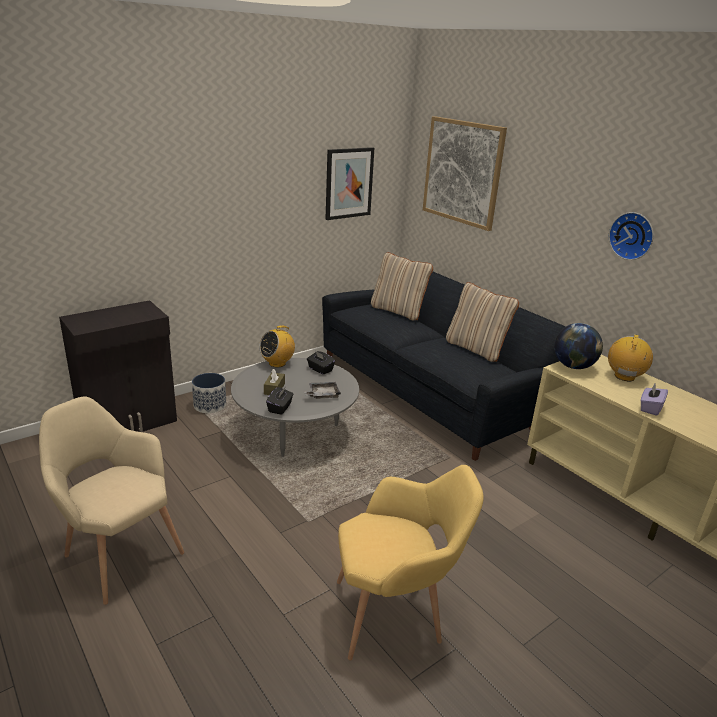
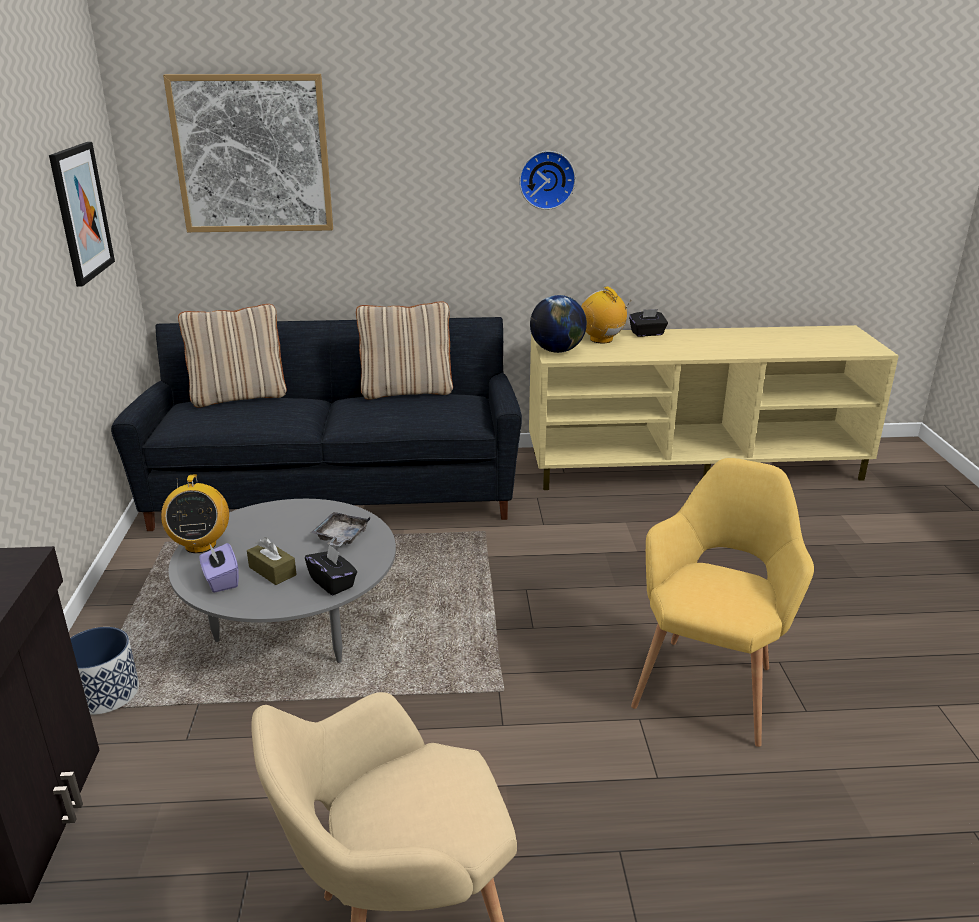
camera: 55 degrees left, 0 degrees up
black tissue box [307,350,335,375] -> black tissue box moved to [629,309,668,337]
purple tissue box [641,384,668,416] -> purple tissue box moved to [199,543,239,593]

